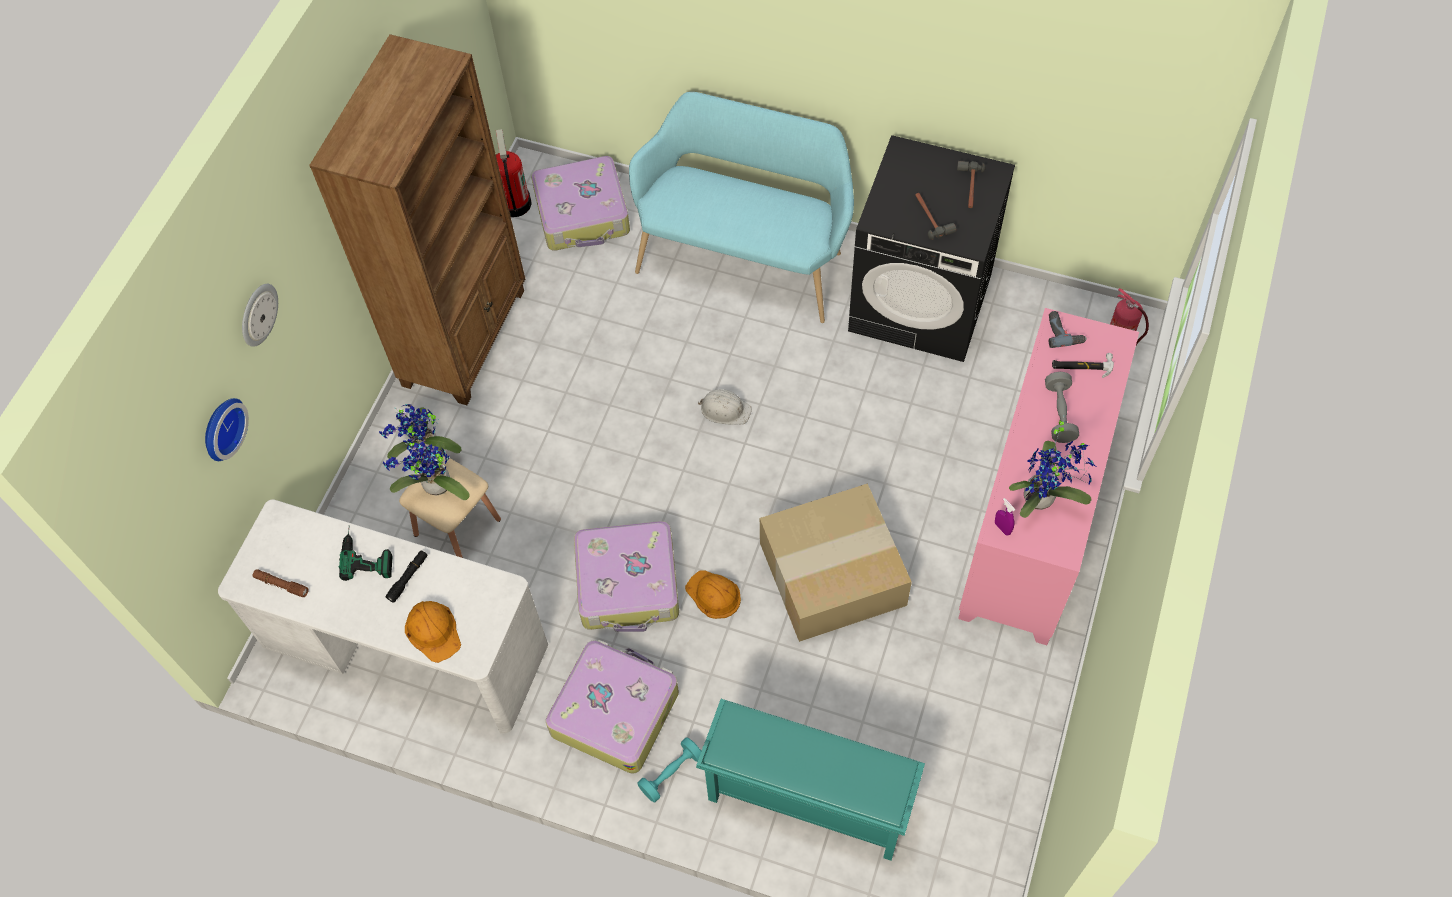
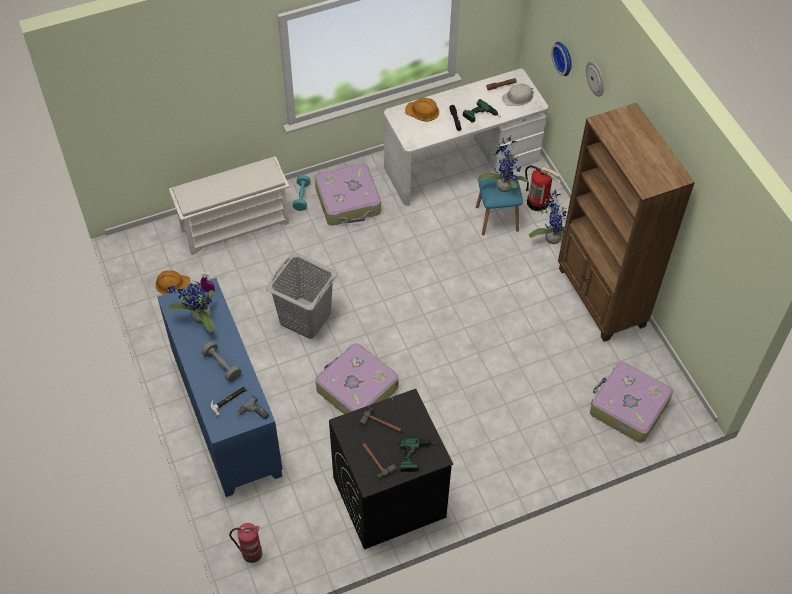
camera: 135 degrees right, 5 degrees down
beige stool [399,455,501,558] -> blue stool [476,174,523,235]
fire extinguisher [496,129,532,217] -> fire extinguisher moved to [525,165,561,211]
suitcase [574,521,679,632] -> suitcase moved to [316,343,399,414]
turquoise bench [629,92,854,323] -> none
orange hard hat [685,570,741,619] -> orange hard hat moved to [155,270,191,295]
turquoise shoe rack [696,699,925,861] -> white shoe rack [169,156,289,255]
white hard hat [698,389,752,425] -> white hard hat moved to [502,83,533,106]
cardboard box [760,483,912,642] -> grey laundry basket [266,252,338,339]
pink cabinet [958,308,1139,645] -> blue cabinet [157,278,283,497]
none -> power drill [399,439,433,472]

